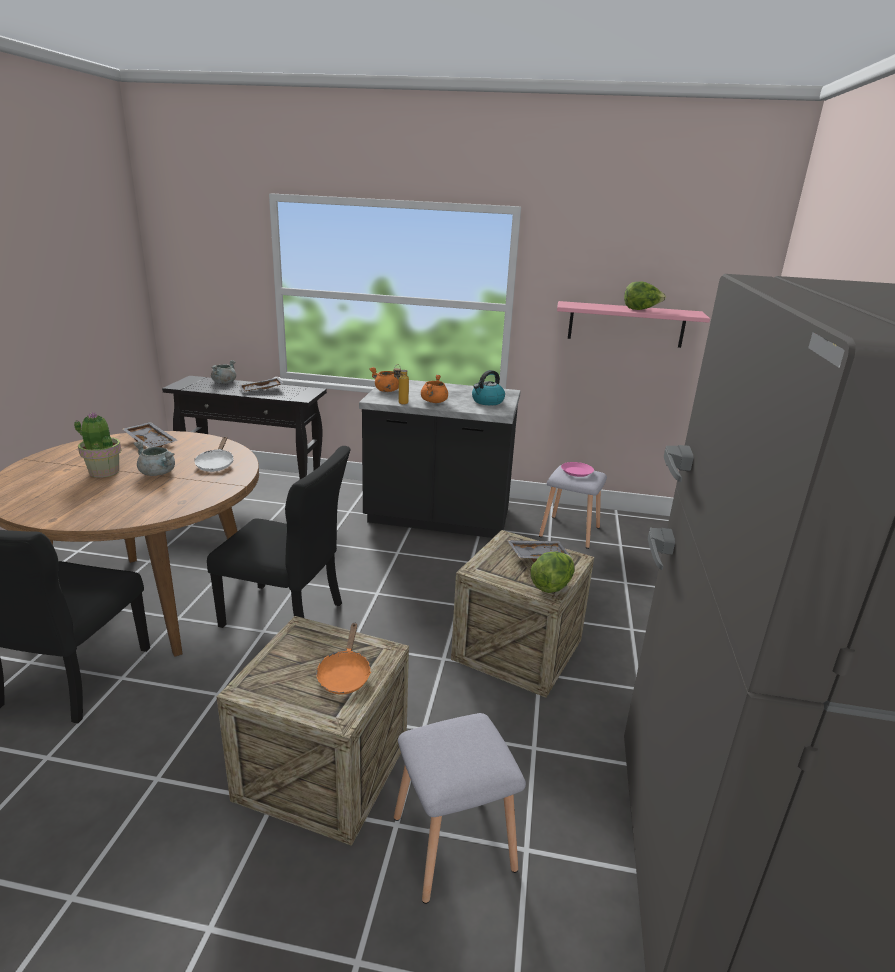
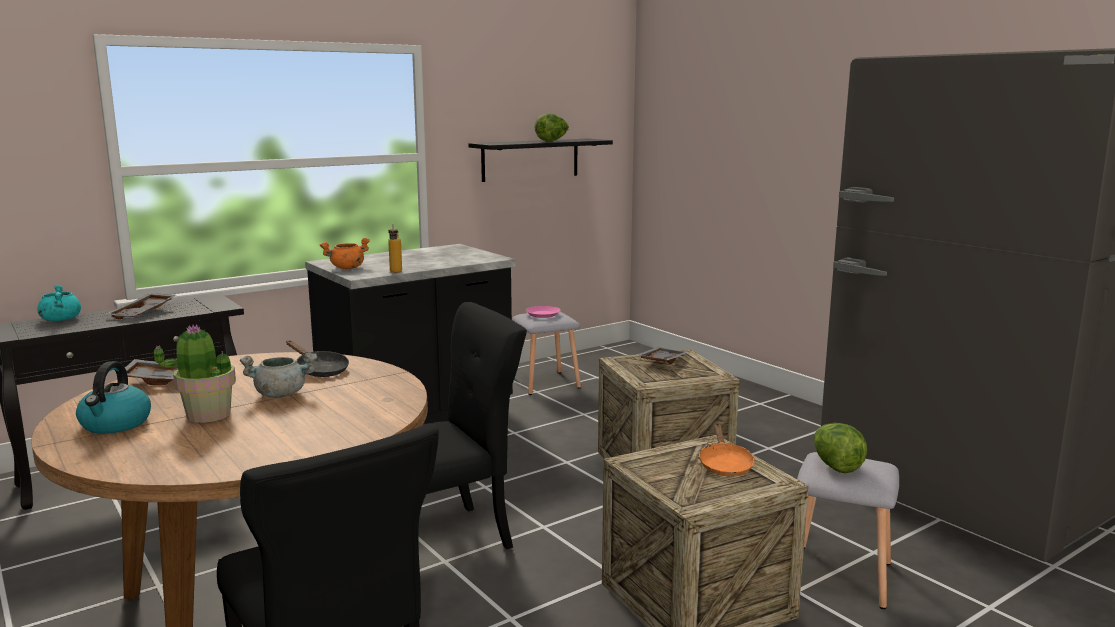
camera: 45 degrees left, 10 degrees down
white frying pan [194,437,234,472] -> black frying pan [286,340,349,377]
grey cooking pot [211,360,236,383] -> turquoise cooking pot [37,285,81,321]
orange frying pan [316,622,371,694] -> orange frying pan turned 45 degrees clockwise [698,423,755,476]
orange cooking pot [421,375,448,403] -> none
kettle [472,370,505,405] -> kettle moved to [76,361,151,434]
lettuce [531,551,575,593] -> lettuce moved to [814,423,867,473]
pink shelf [557,301,710,348] -> black shelf [468,139,613,182]

